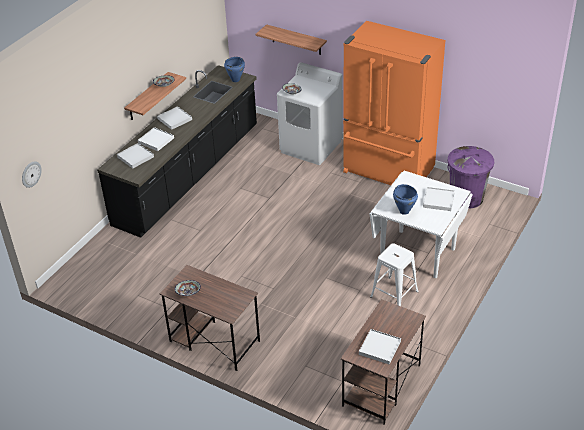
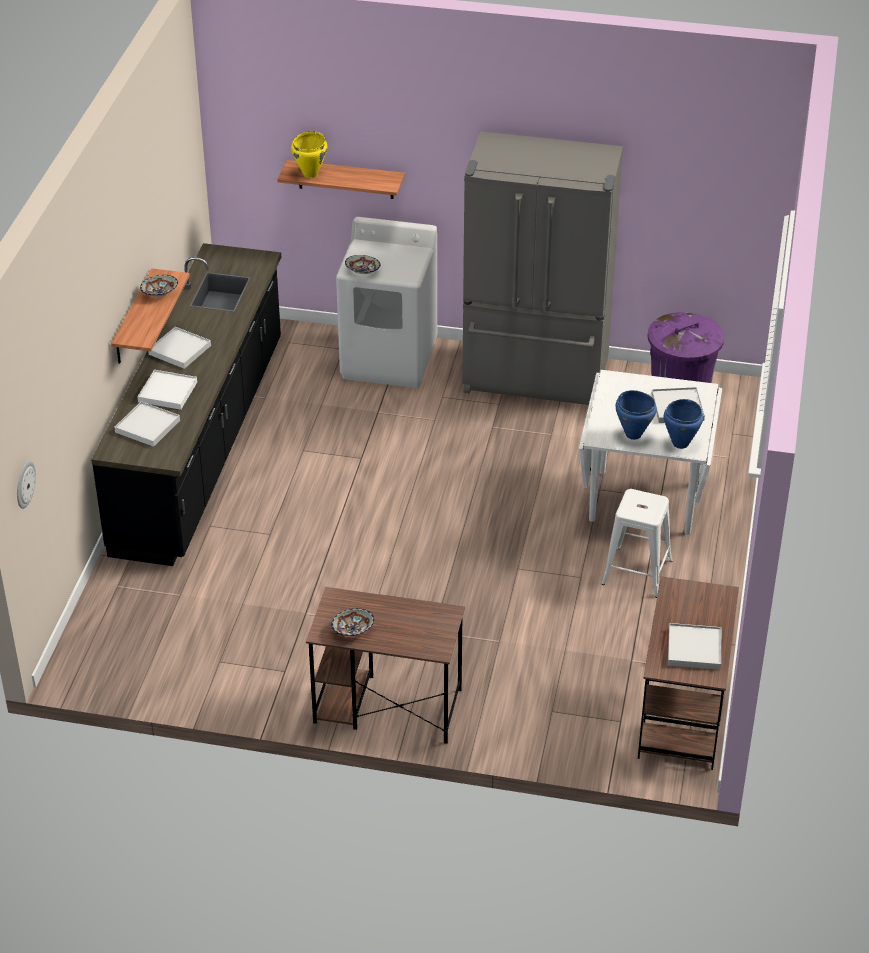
camera: 20 degrees left, 0 degrees up
blue cooking pot [224,57,245,82] -> blue cooking pot moved to [664,399,703,449]
orange fridge [343,21,445,185] -> grey fridge [462,131,623,406]
none -> yellow cooking pot [291,131,327,178]

